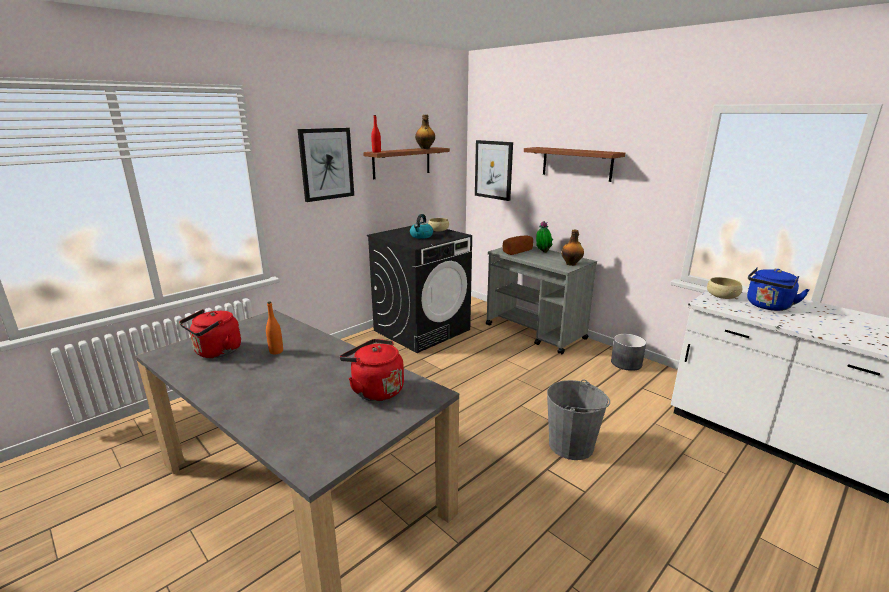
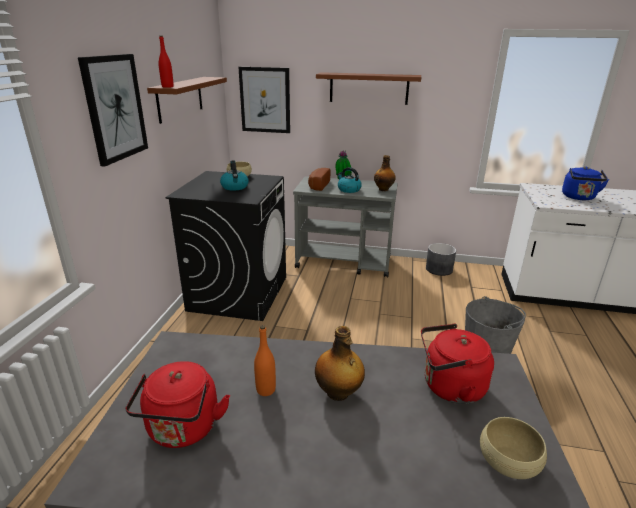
camera: 35 degrees left, 5 degrees up
bottle [415,115,435,149] -> bottle moved to [315,326,365,401]
beige bowl [707,277,742,299] -> beige bowl moved to [480,417,547,479]
none -> kettle [337,167,362,193]

